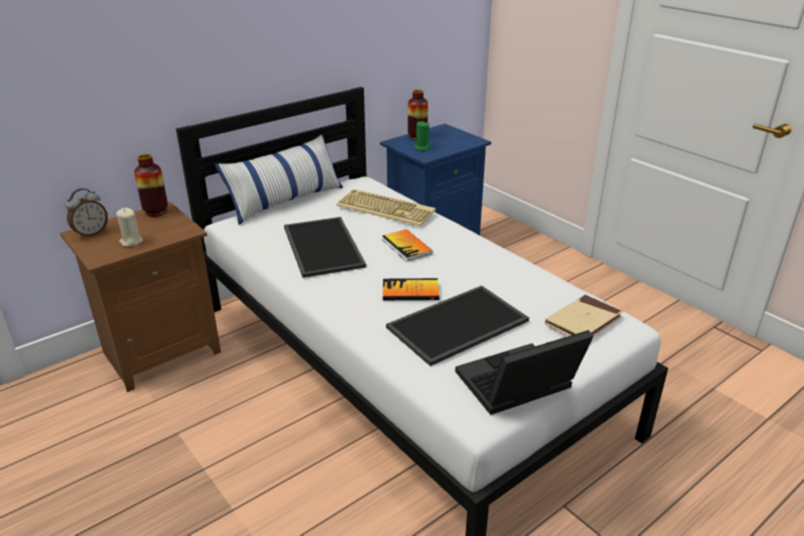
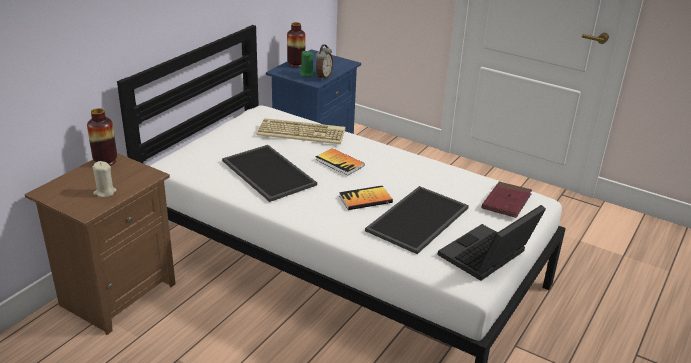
camera: 20 degrees left, 0 degrees up
alarm clock [66,188,108,238] -> alarm clock moved to [316,44,333,80]
pillow [214,134,343,225] -> none
beige book [545,295,623,336] -> red book [482,181,532,218]

